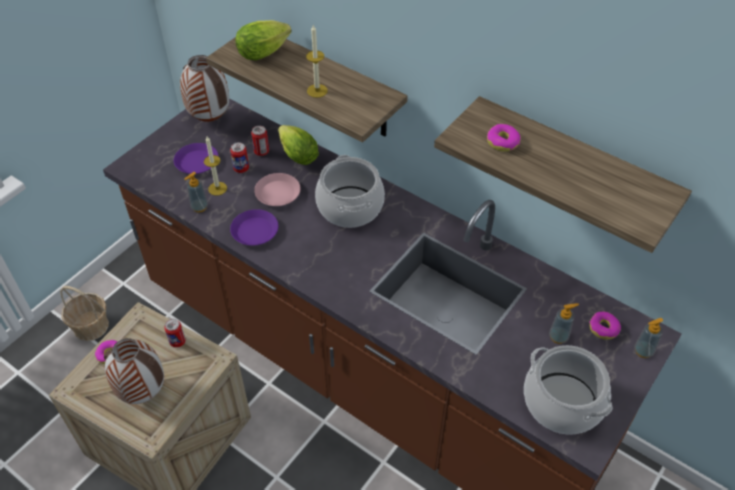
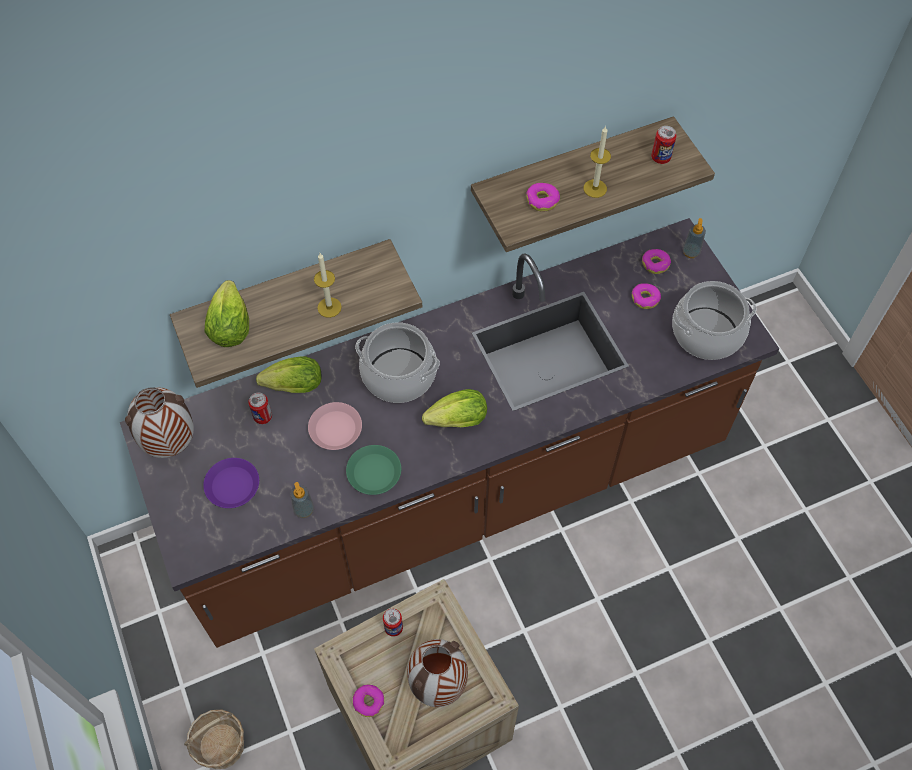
camera: 60 degrees left, 10 degrees up
candle [204,136,227,196] -> candle moved to [584,126,611,198]
can [230,142,249,173] -> can moved to [651,126,677,164]
purple plate [230,209,278,246] -> green plate [346,445,401,495]
soap dispenser [549,303,579,344] -> donut [632,283,661,309]
none -> lettuce [422,389,487,427]

